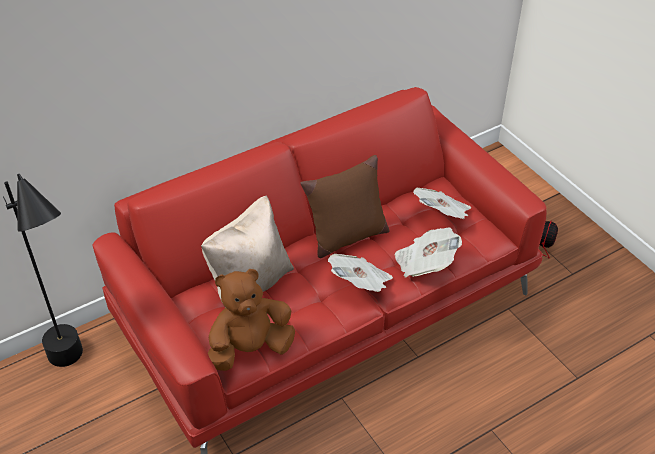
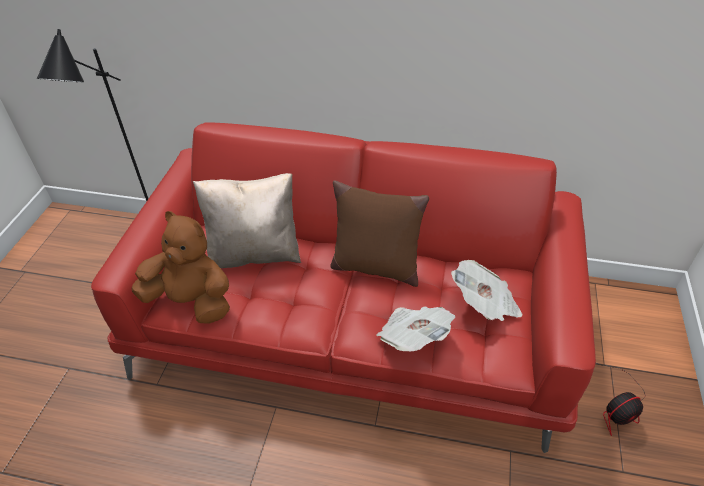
camera: 45 degrees right, 0 degrees up
newspaper [328,254,393,292] -> none

